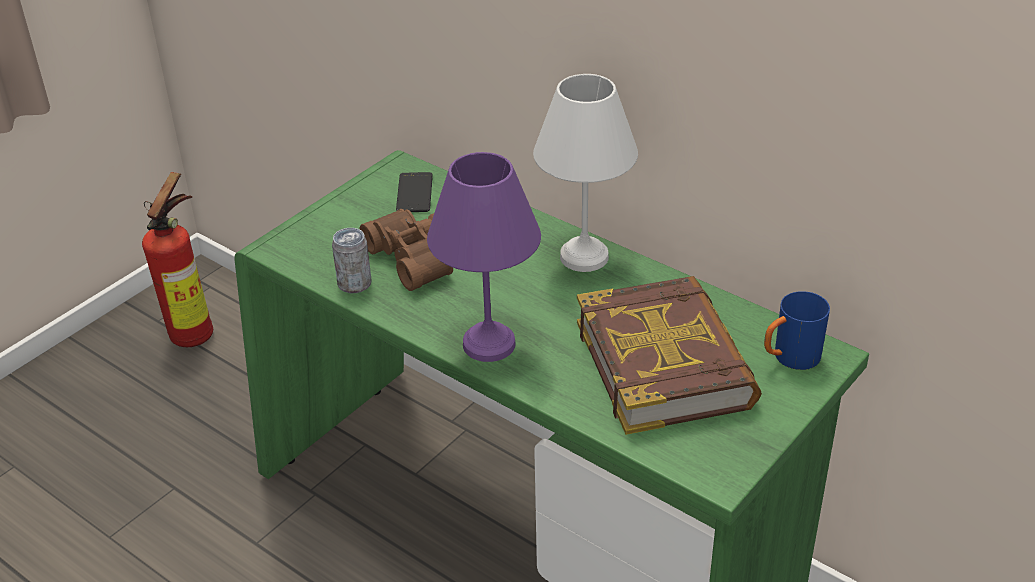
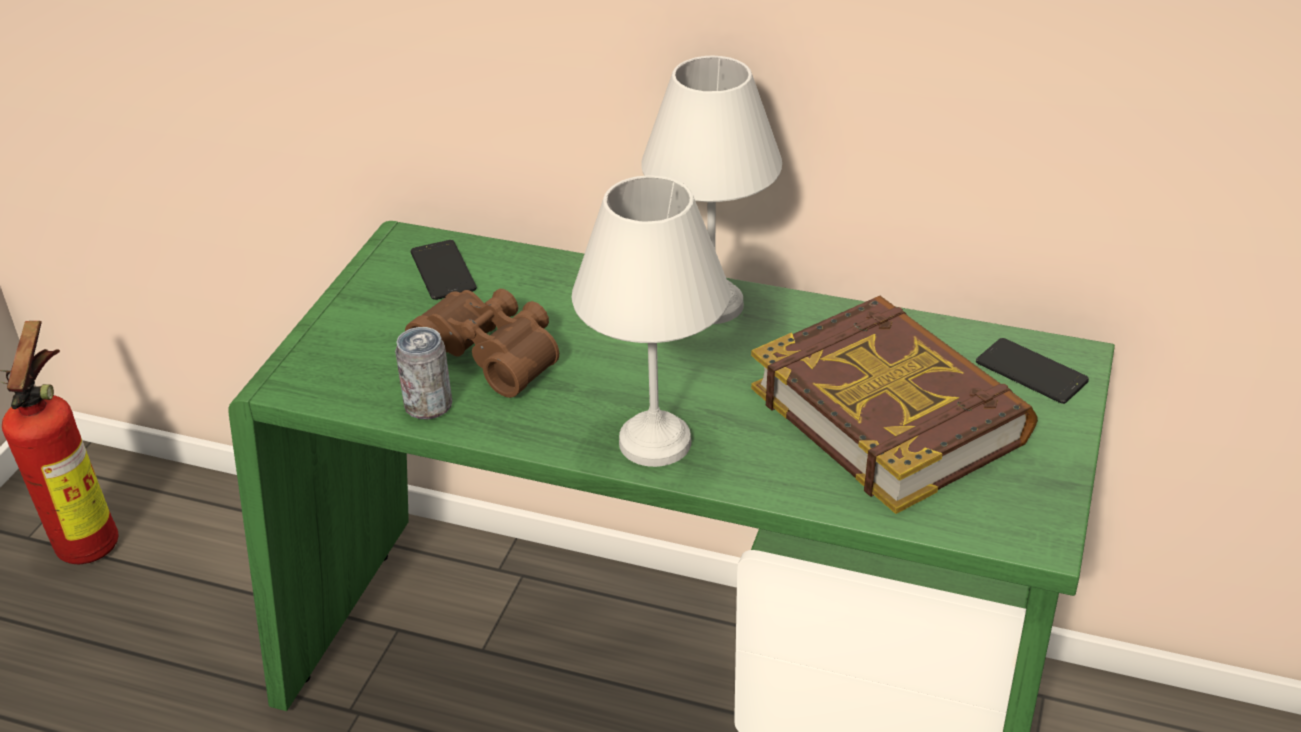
camera: 20 degrees left, 0 degrees up
purple table lamp [427,152,541,362] -> white table lamp [572,175,730,467]
blue mug [764,291,830,370] -> phone [976,338,1089,404]

